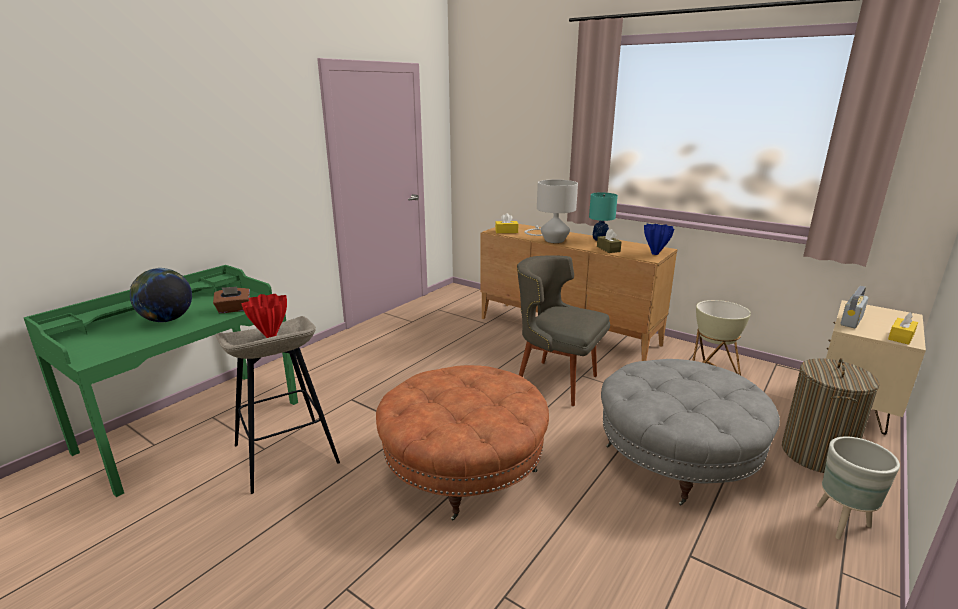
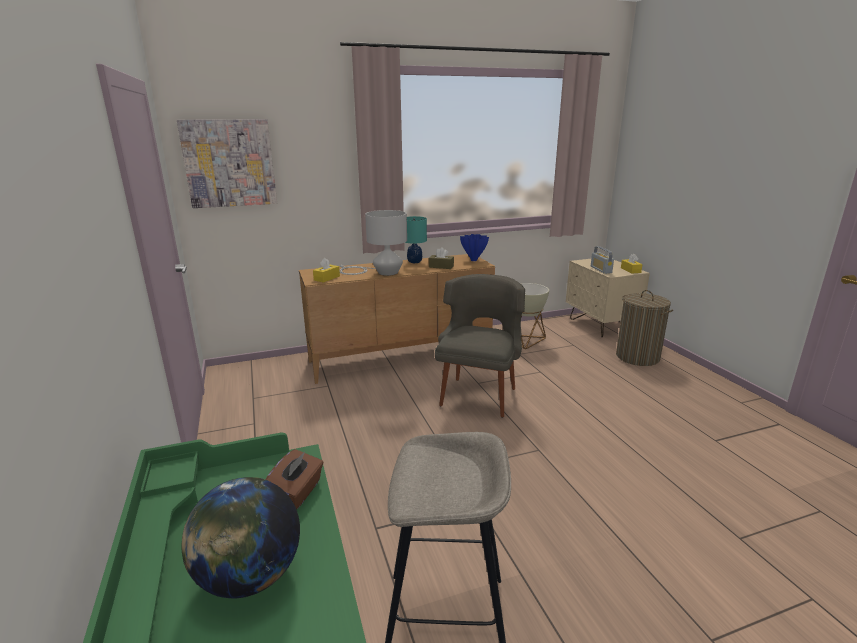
camera: 55 degrees left, 0 degrees up
red vase [242,294,287,338] -> none
brown ottoman [376,365,549,521] -> none
grey chair [517,255,610,406] -> grey chair turned 135 degrees clockwise [435,274,525,418]
grey ottoman [601,359,780,505] -> none
grey planter [817,436,900,540] -> none
none -> picture [177,119,277,208]

